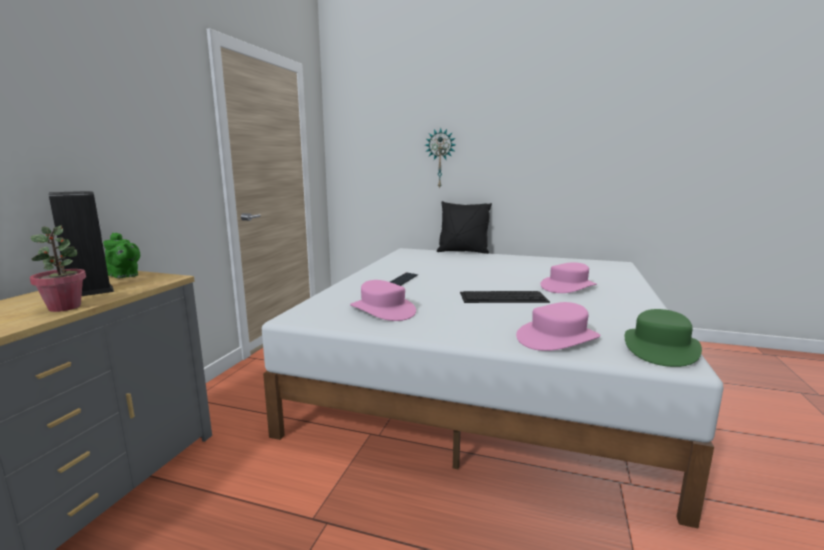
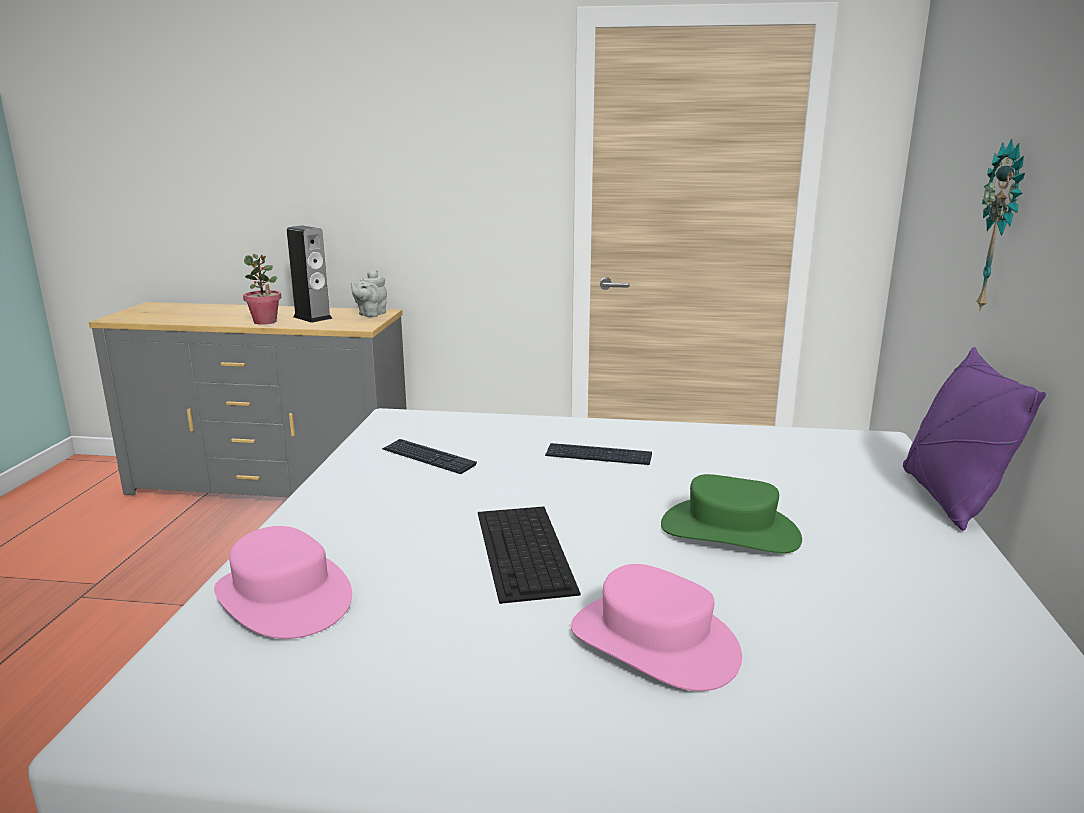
camera: 80 degrees right, 5 degrees up
green teapot [103,233,140,278] -> grey teapot [351,270,387,317]
pink hat [350,280,416,321] -> keyboard [382,439,477,474]
black pillow [437,201,492,254] -> purple pillow [903,347,1046,531]
green hat [625,309,702,367] -> green hat moved to [661,474,802,553]

